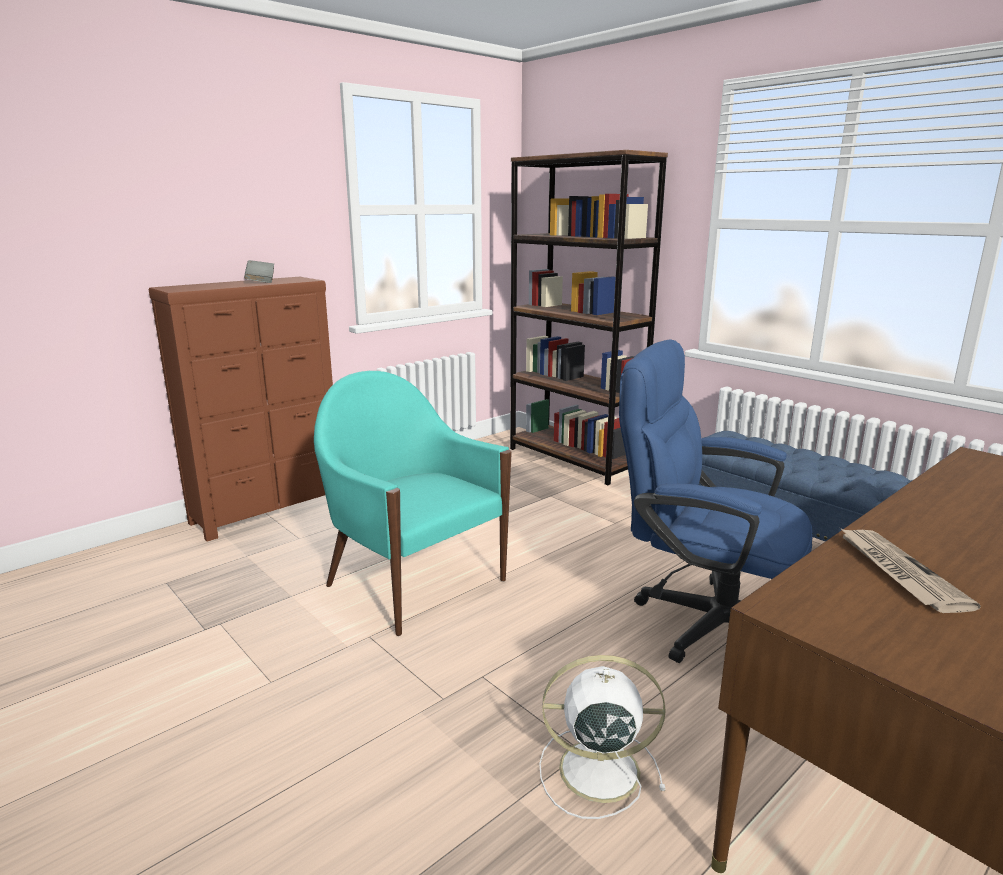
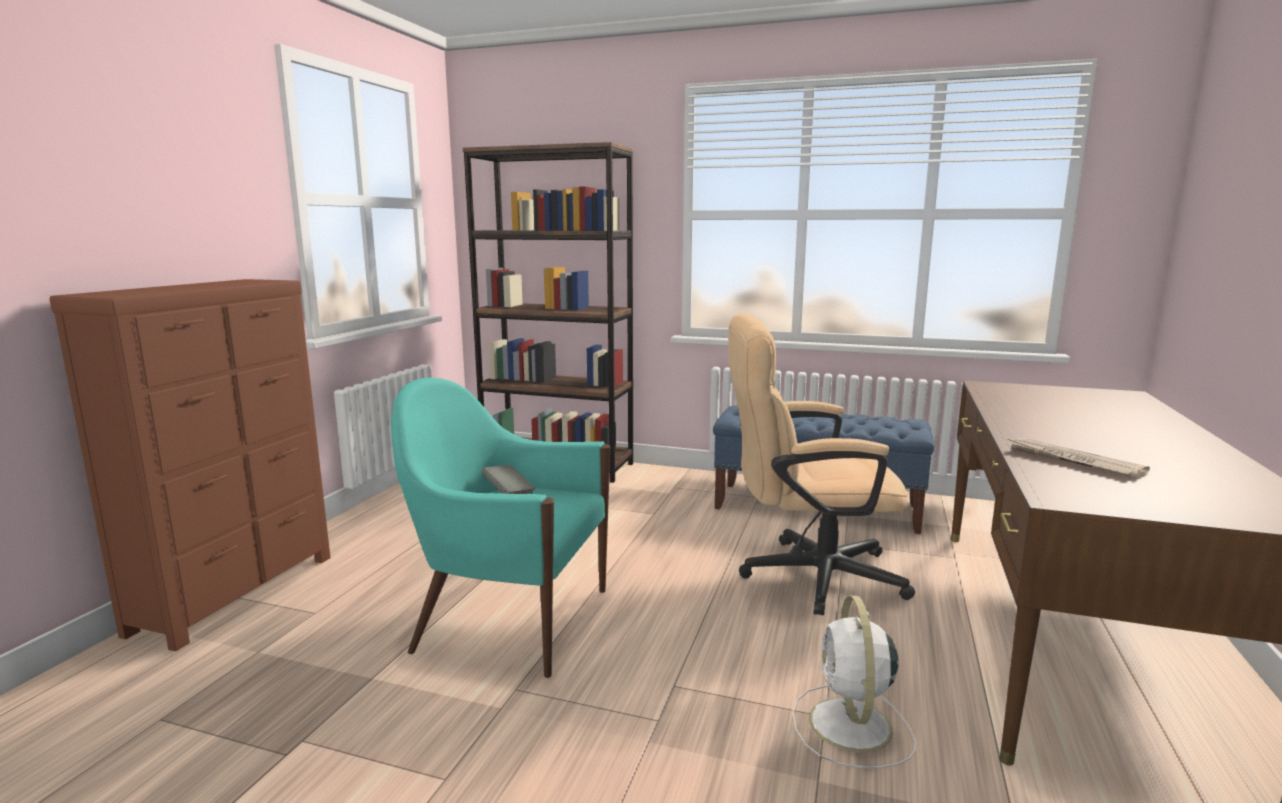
camera: 30 degrees left, 5 degrees down
grey book [244,260,274,283] -> grey book moved to [482,465,535,494]
white fan [539,655,666,819] -> white fan turned 60 degrees counterclockwise [792,595,916,768]
blue office chair [619,339,813,663] -> beige office chair [728,313,915,616]

